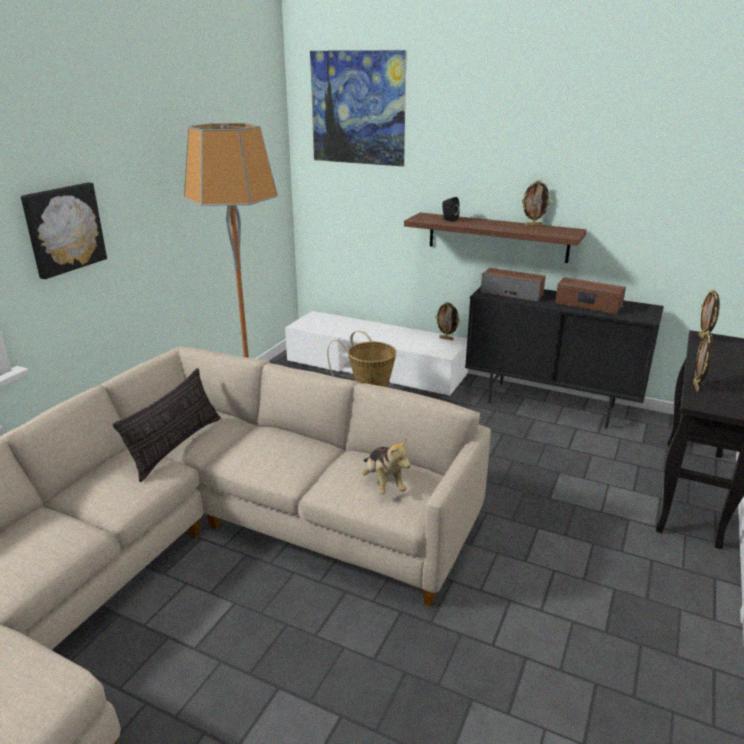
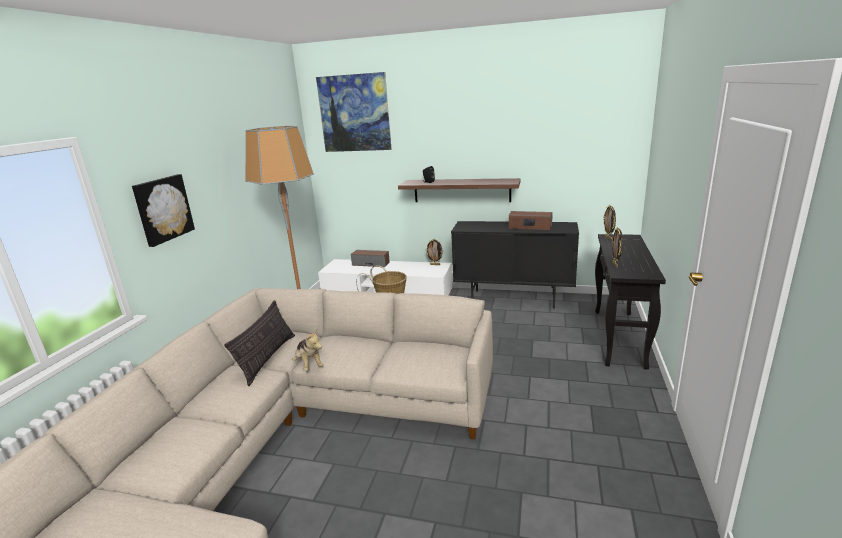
camera: 10 degrees left, 5 degrees down
plush toy [362,439,411,494] -> plush toy moved to [292,330,323,371]
speaker [481,268,546,302] -> speaker moved to [351,250,390,267]
picture frame [522,180,551,226] -> none

